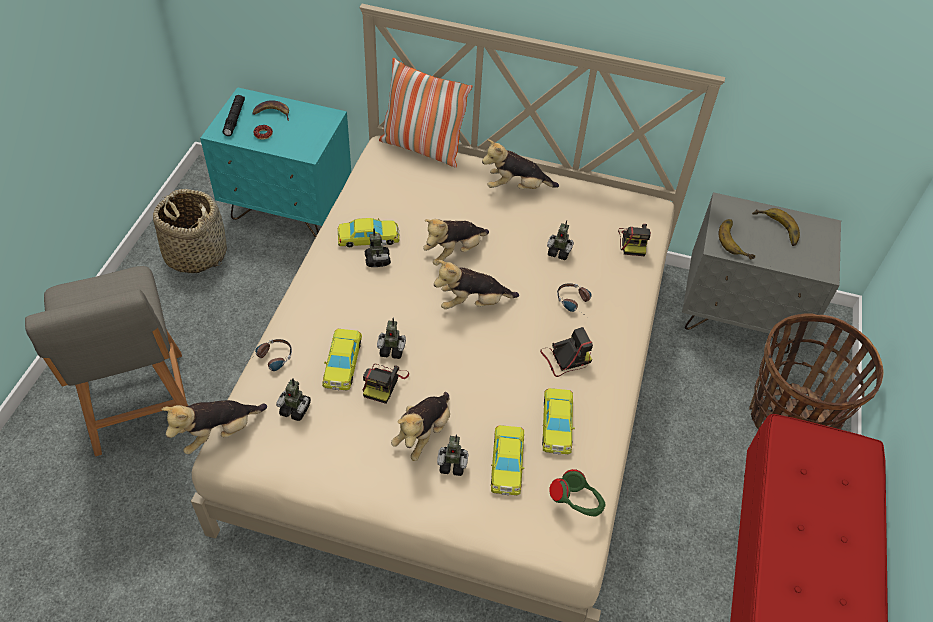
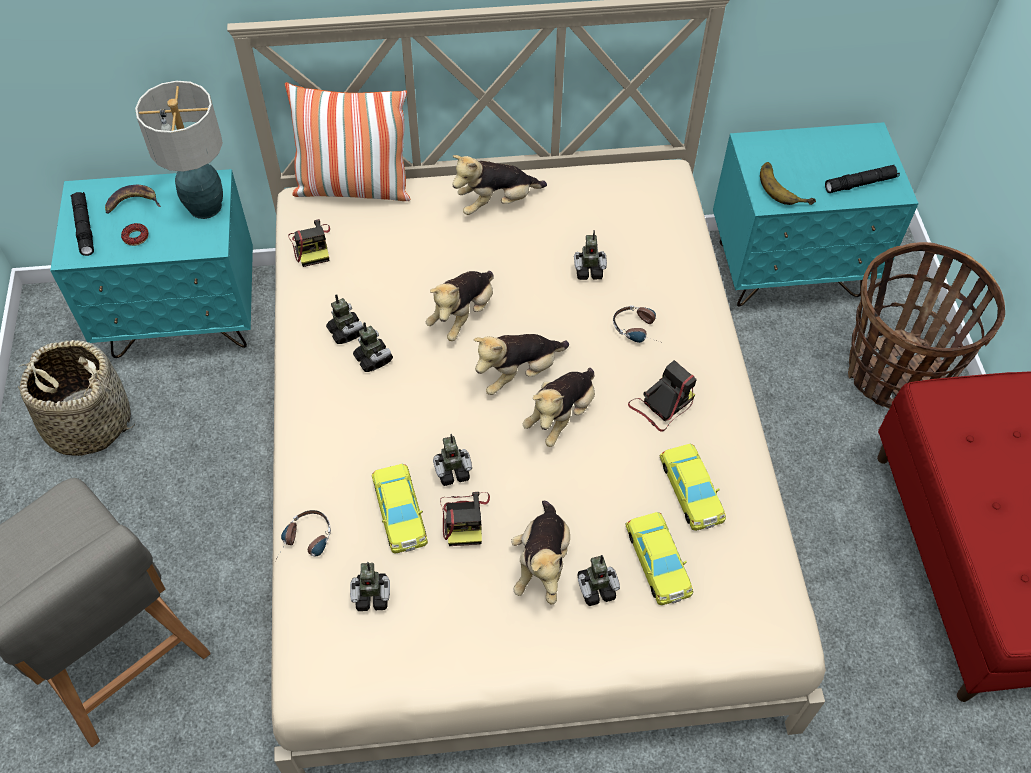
camera: 20 degrees left, 5 degrees up
plush toy [161,400,267,454] -> plush toy moved to [523,368,595,447]
yellow toy car [338,218,400,247] -> toy robot [326,295,364,344]
green headphones [549,469,606,517] -> none
camera [618,224,651,256] -> camera moved to [288,219,330,267]
grey nightstand [682,192,841,353] -> turquoise nightstand [713,122,919,307]
banana [752,208,800,246] -> none
none -> table lamp [135,81,223,219]
none -> black flashlight [825,165,900,193]

